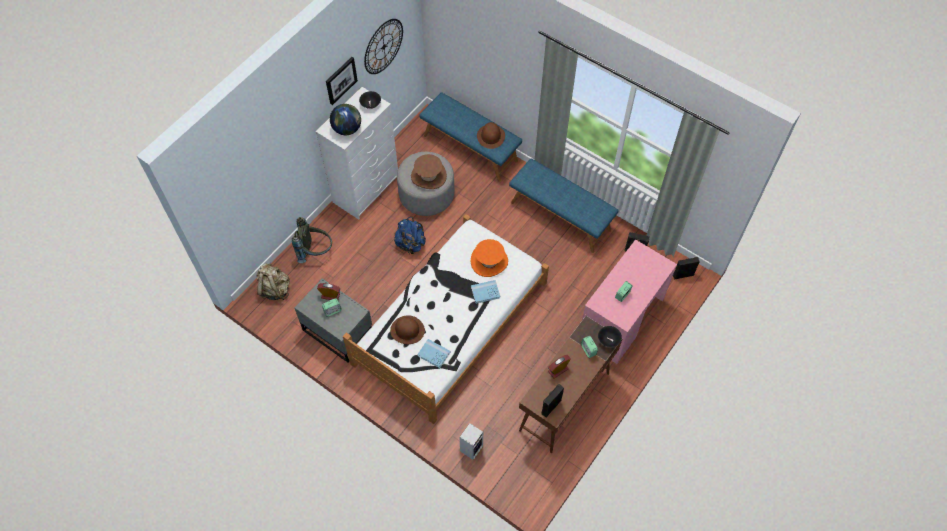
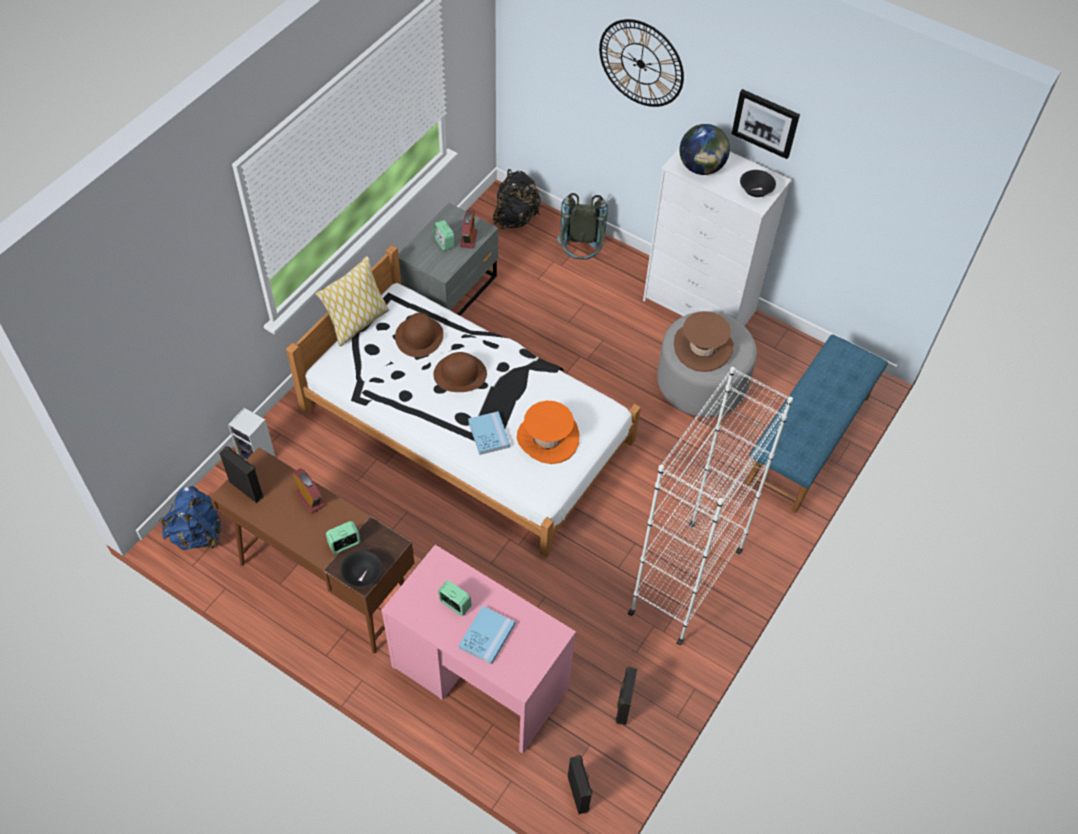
camera: 85 degrees right, 5 degrees down
beige backpack [256,263,290,300] -> black backpack [493,169,541,229]
wall clock [364,19,403,74] -> wall clock moved to [599,19,684,107]
blue backpack [394,217,426,254] -> blue backpack moved to [159,486,221,550]
blue book [417,339,450,368] -> blue book moved to [459,606,515,665]
brown hat [477,122,505,149] -> brown hat moved to [433,352,487,392]
blue bench [509,159,619,253] -> white bookcase [628,367,793,646]
none -> pillow [315,256,389,347]

